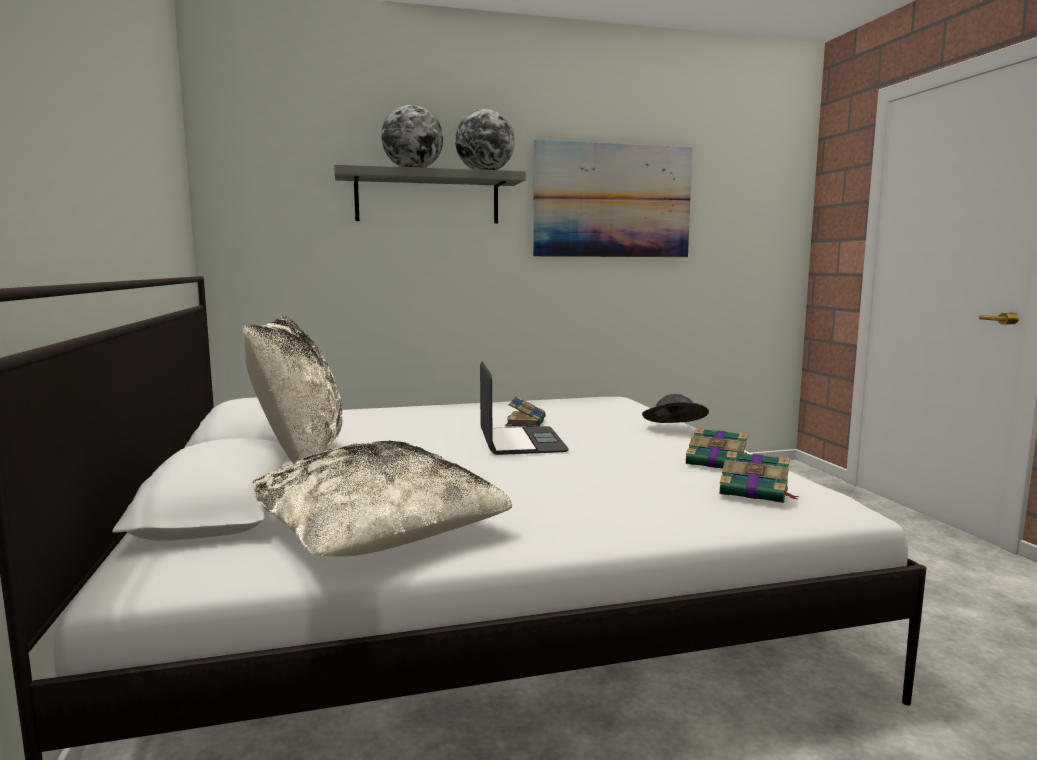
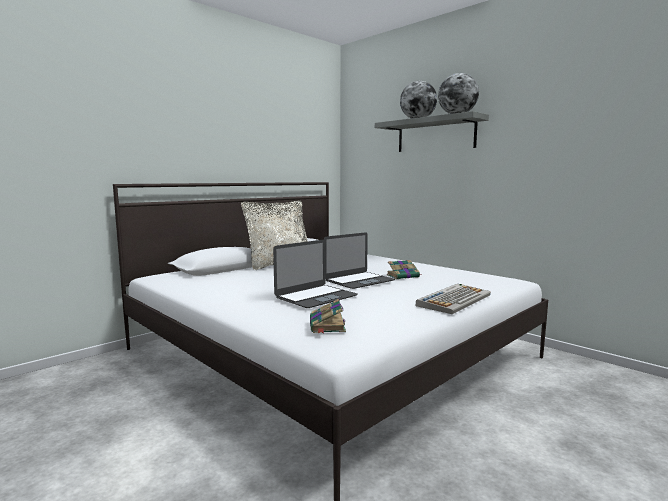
camera: 60 degrees right, 0 degrees up
beige pillow [251,441,512,557] -> none
picture [533,140,692,257] -> none
grey hat [642,394,709,423] -> keyboard [415,284,491,314]
book [686,428,748,468] -> none
none -> laptop [273,240,358,308]

